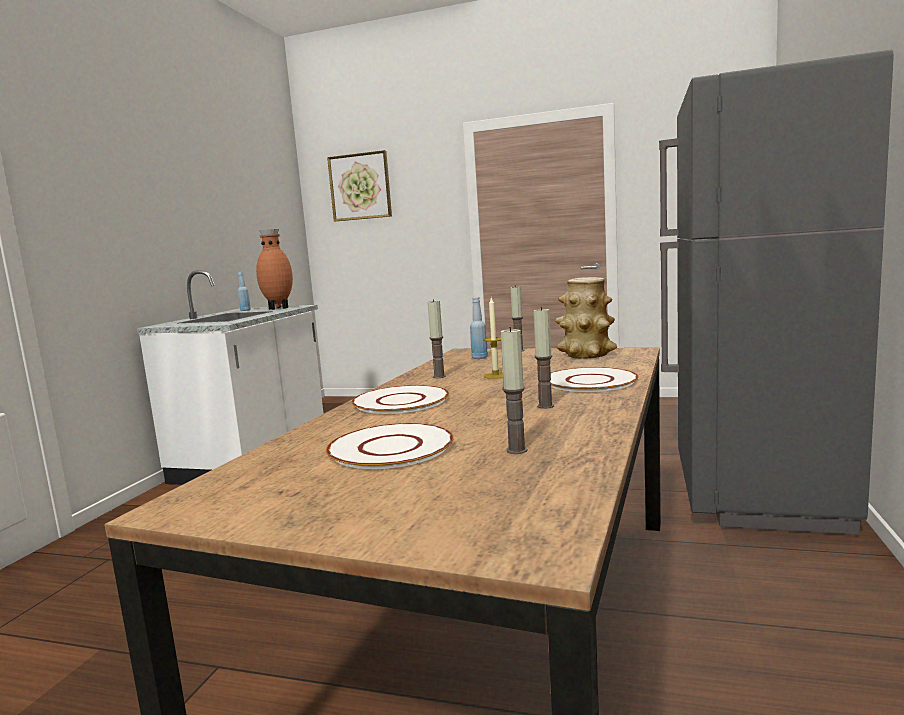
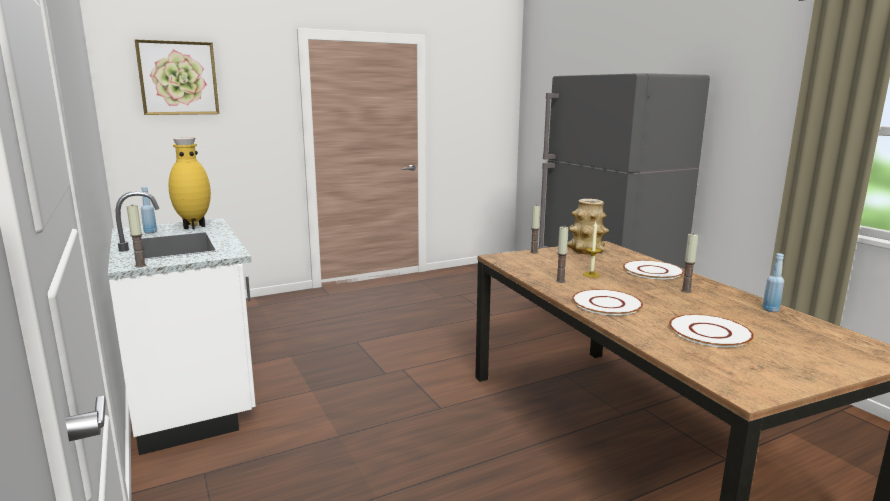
camera: 45 degrees left, 5 degrees up
brown vase [256,229,293,310] -> yellow vase [168,138,211,229]
blue bottle [470,297,488,359] -> blue bottle moved to [762,253,784,312]
candle [500,327,528,454] -> candle moved to [127,205,147,267]

